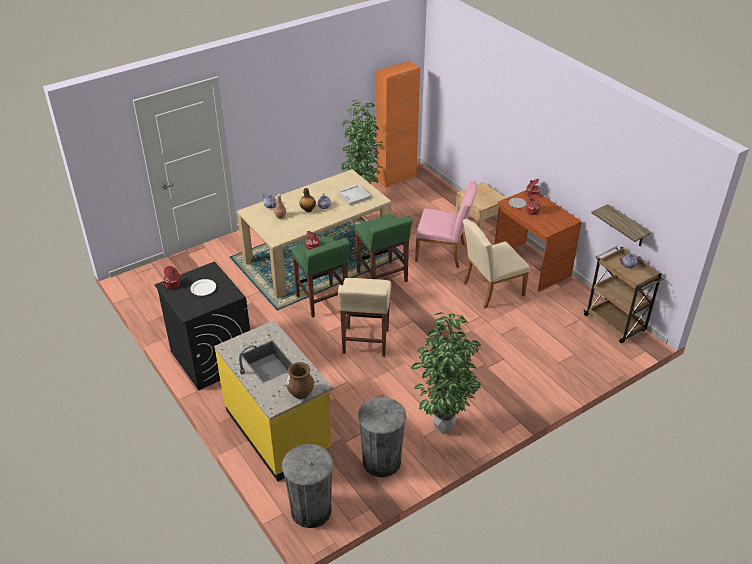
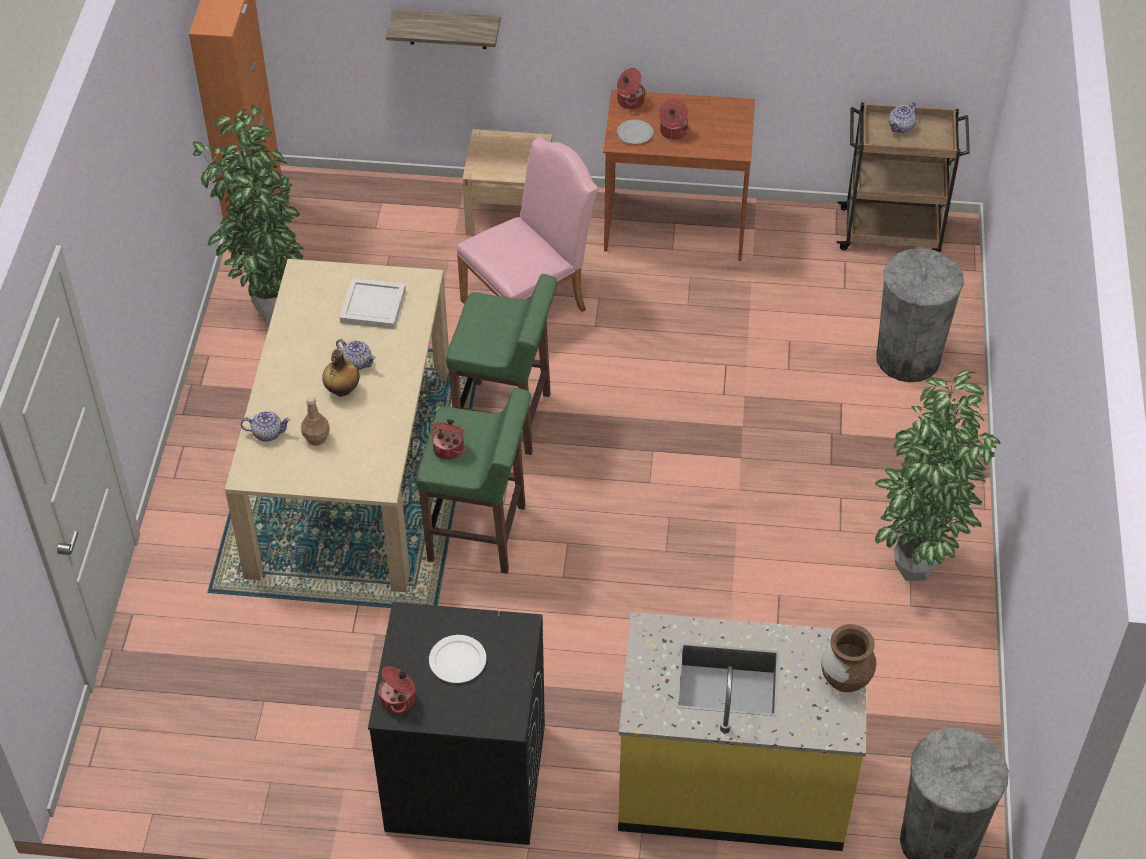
camera: 50 degrees left, 10 degrees up
beige stool [338,278,391,357] -> none
grey trash can [358,397,406,477] -> grey trash can moved to [876,248,964,382]
beige chair [463,219,529,309] -> none
shelf [591,204,652,246] -> shelf moved to [386,9,501,49]

